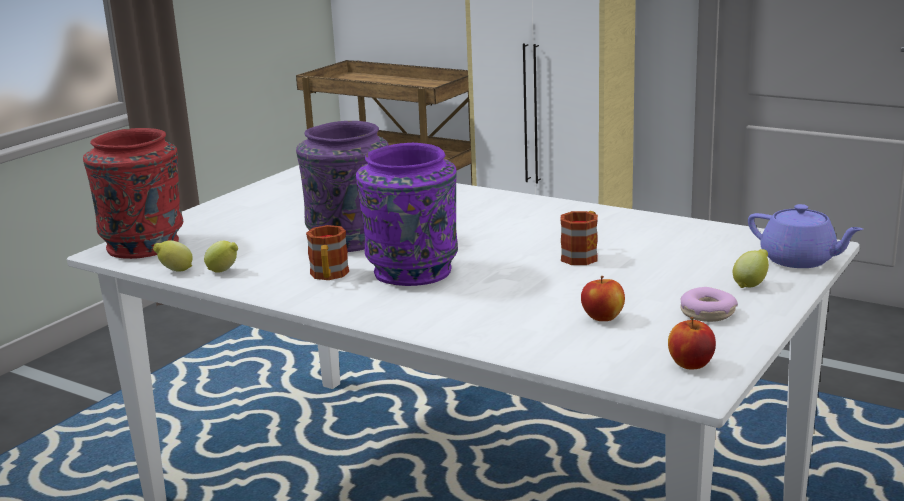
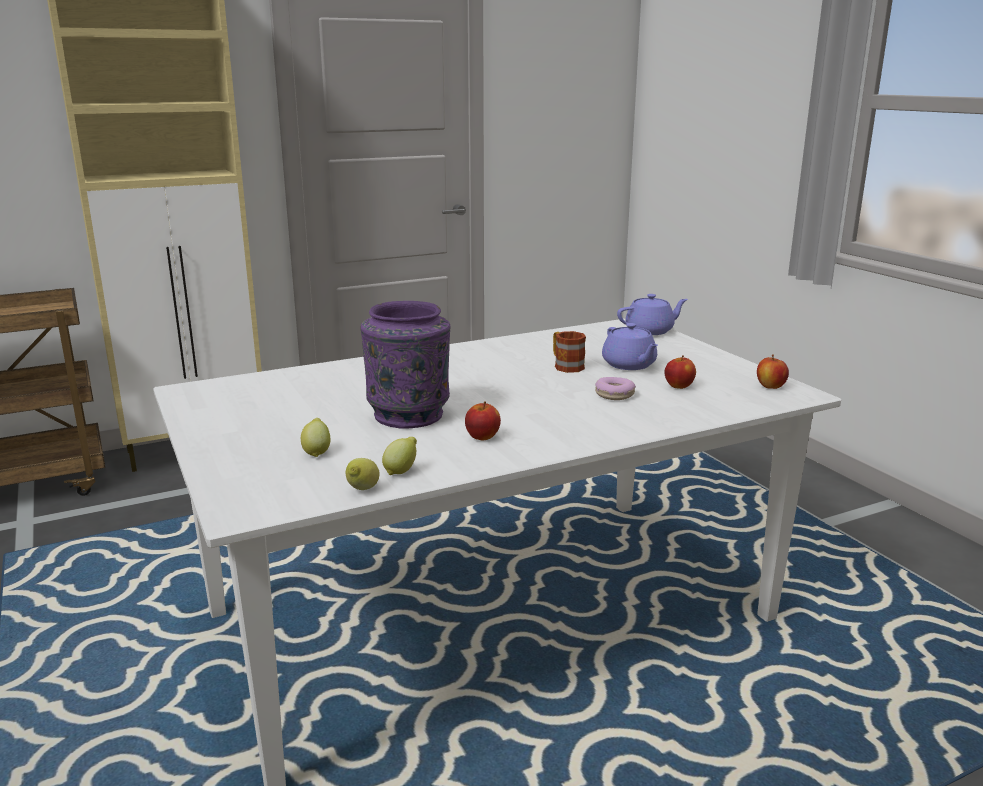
camera: 60 degrees left, 0 degrees up
red vase [83,128,183,259] -> none
mug [306,225,349,280] -> apple [465,401,501,440]
purple vase [356,143,458,286] -> none
donut [680,287,738,322] -> donut moved to [595,377,636,400]
lemon [733,249,769,288] -> lemon moved to [301,418,330,457]
none -> purple teapot [602,323,658,370]

